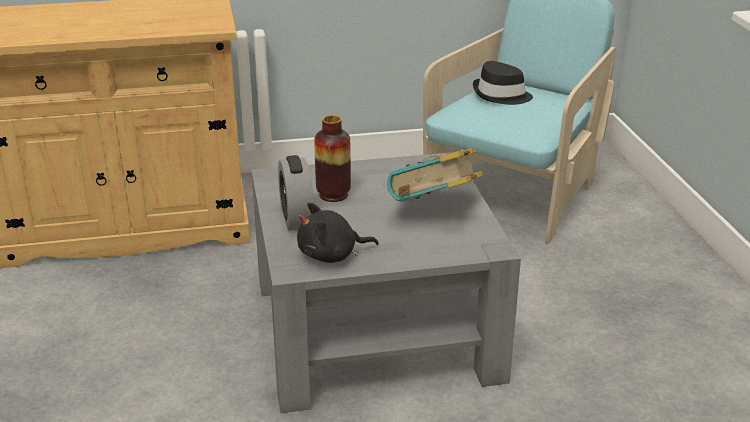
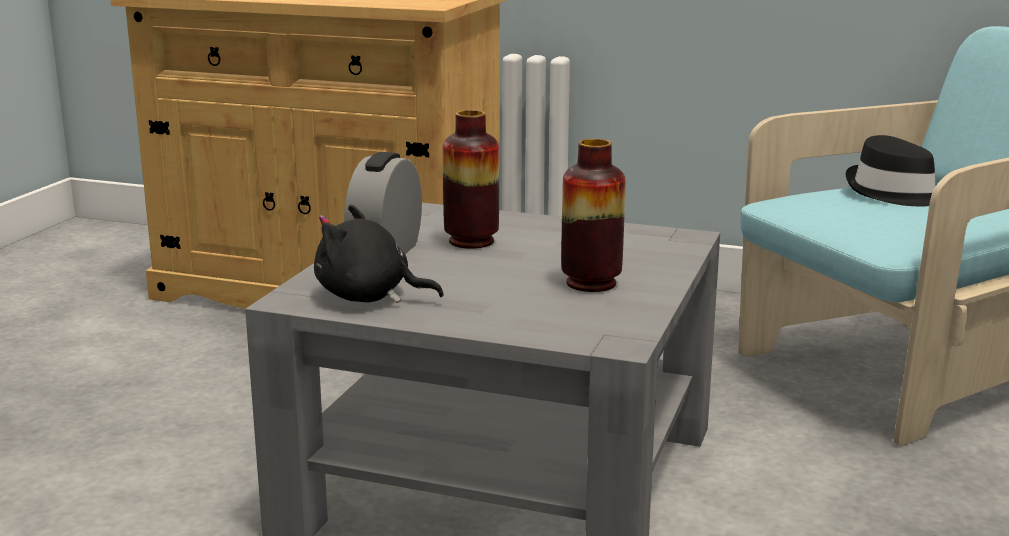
camera: 30 degrees right, 10 degrees down
book [387,148,483,201] -> vase [561,139,626,292]

